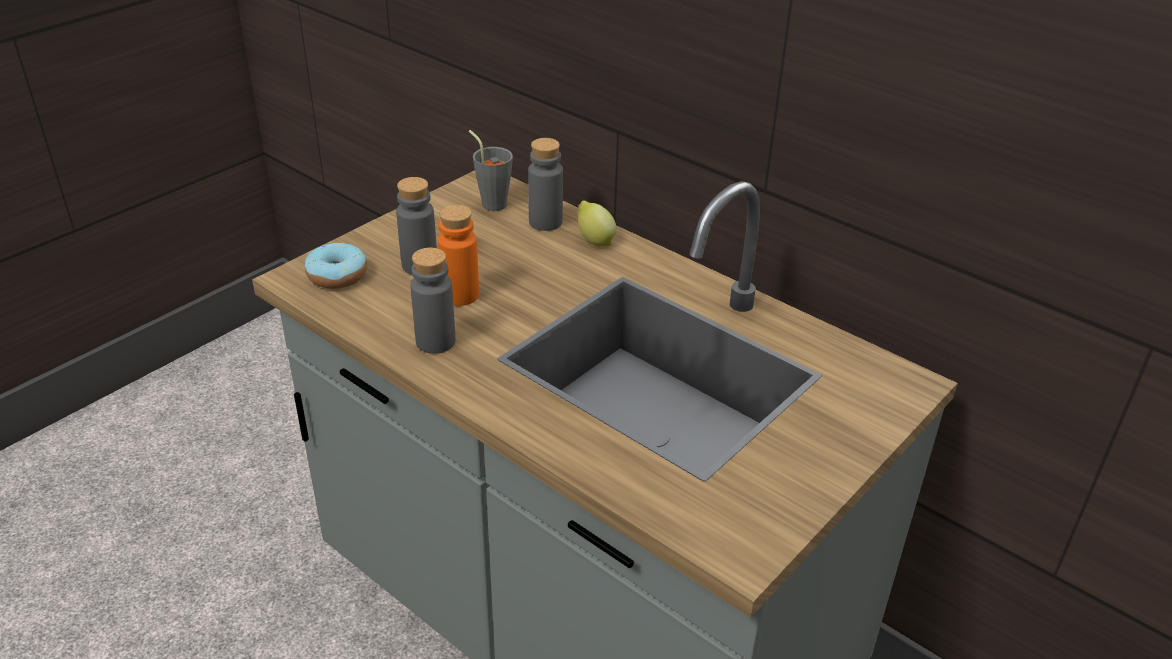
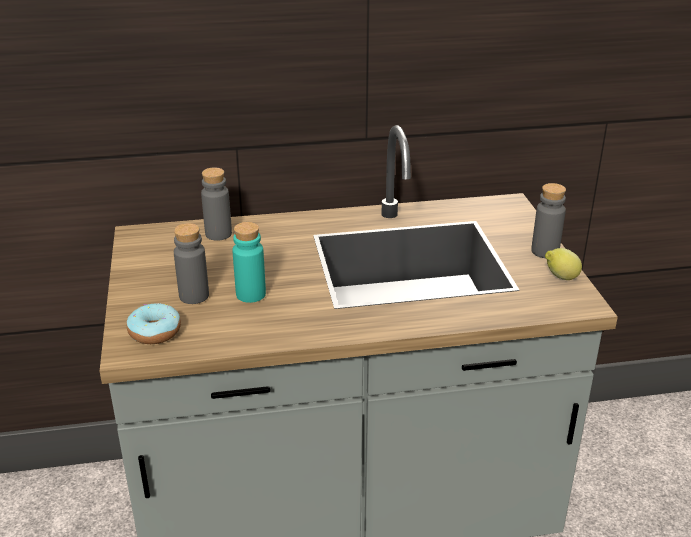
camera: 50 degrees left, 5 degrees down
grey bottle [411,248,456,354] -> grey bottle moved to [531,183,566,258]
orange bottle [438,205,479,306] -> turquoise bottle [232,222,266,303]
grey cup [468,130,513,211] -> none
lemon [578,201,616,246] -> lemon moved to [545,248,582,280]

